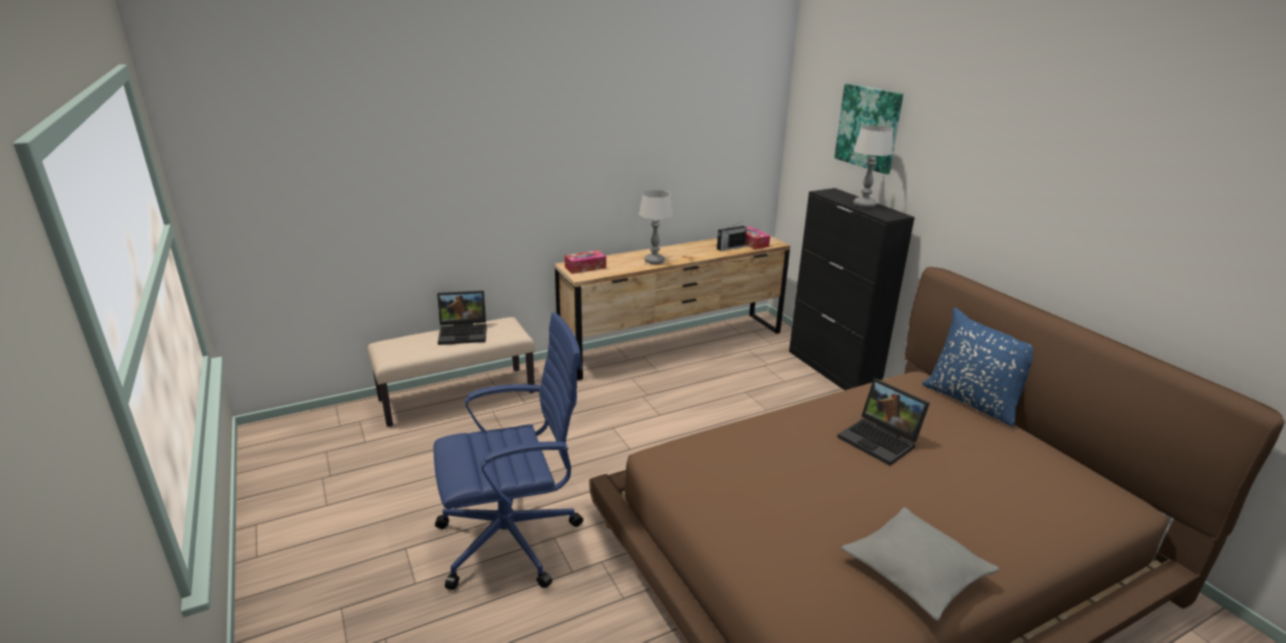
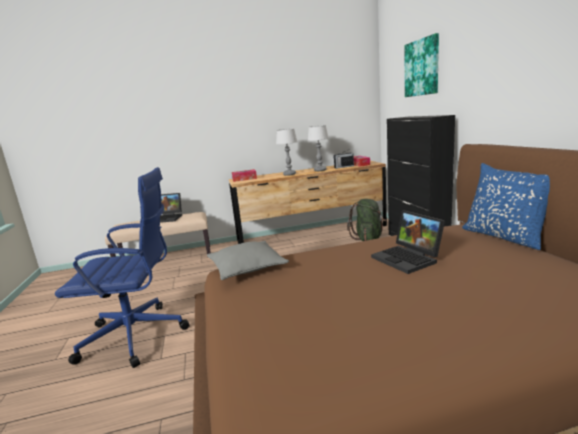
camera: 15 degrees right, 10 degrees down
grey pillow [841,507,1000,621] -> grey pillow moved to [207,241,289,280]
table lamp [853,125,893,208] -> table lamp moved to [308,125,329,171]
none -> green backpack [347,199,386,241]

